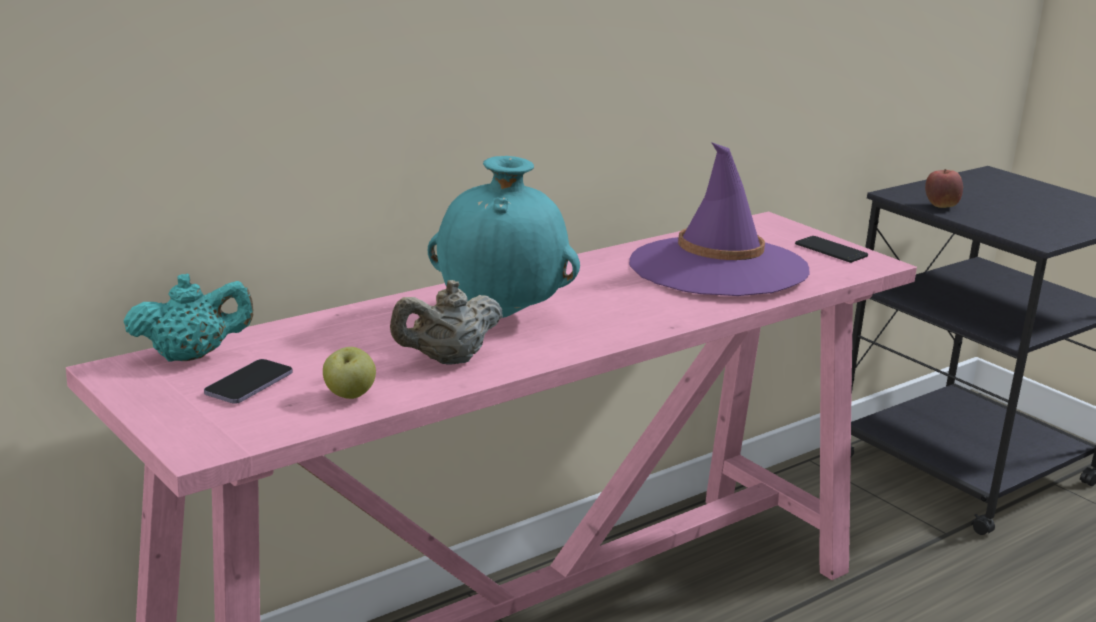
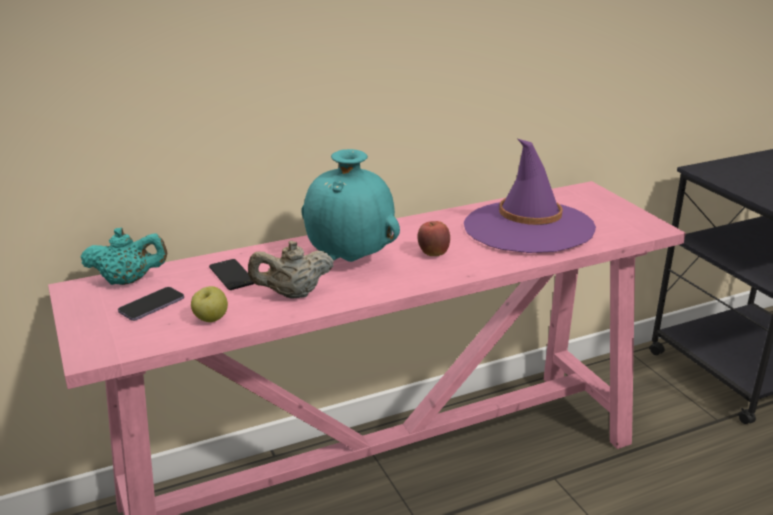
camera: 15 degrees right, 5 degrees up
phone [795,236,868,263] -> phone moved to [209,259,255,290]
apple [925,169,963,208] -> apple moved to [417,221,450,256]

